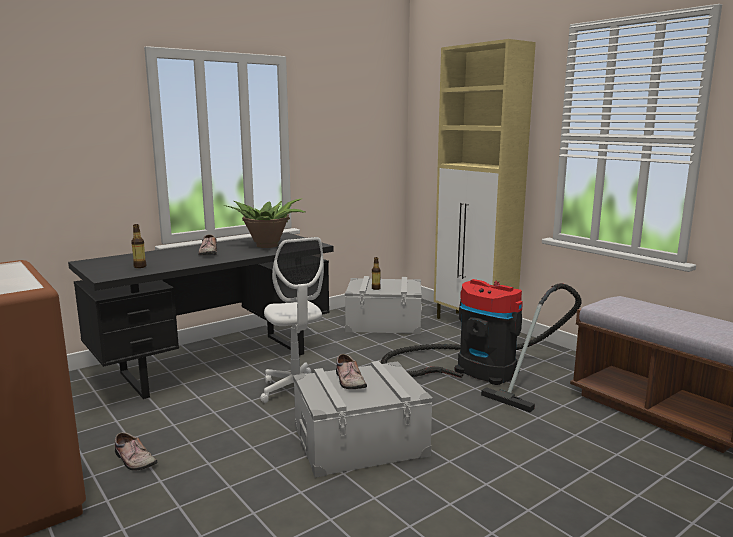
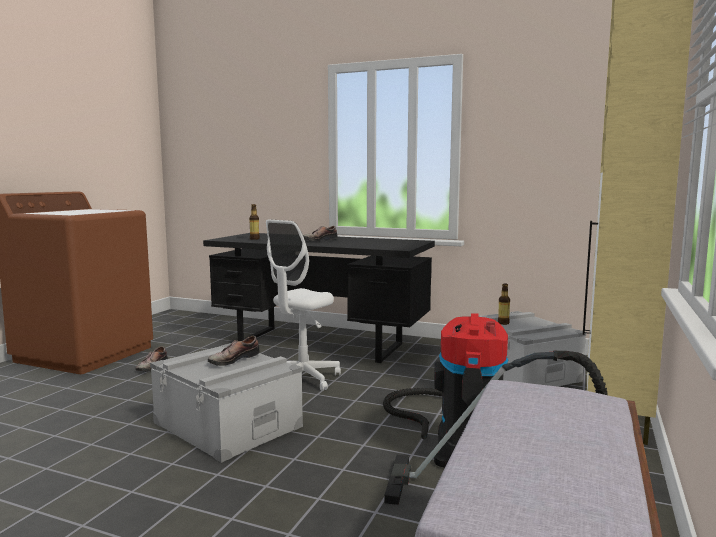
camera: 60 degrees right, 5 degrees down
potted plant [224,199,305,248] -> none

